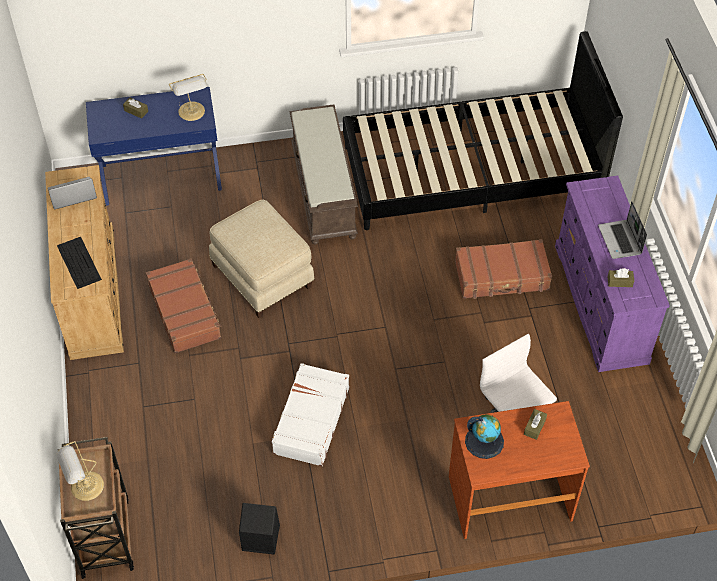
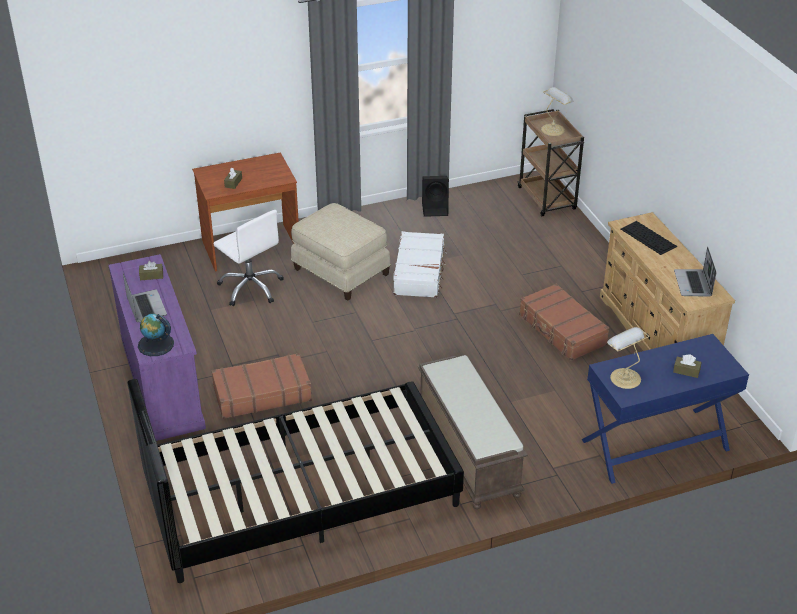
camera: 170 degrees right, 15 degrees down
laptop [48,177,97,209] -> laptop turned 120 degrees clockwise [674,247,716,296]
beige ottoman [209,199,315,318] -> beige ottoman moved to [291,203,390,300]
globe [465,414,504,459] -> globe moved to [138,314,174,356]

